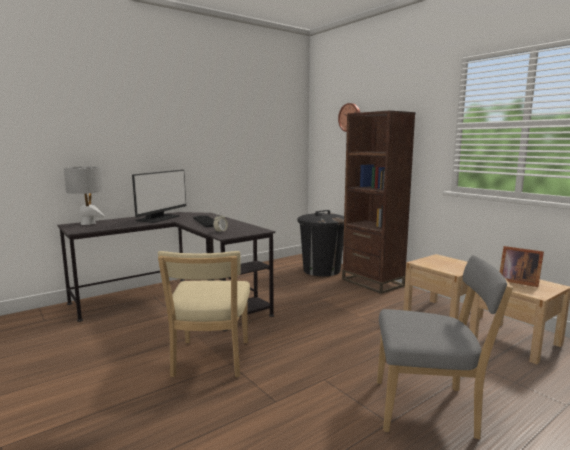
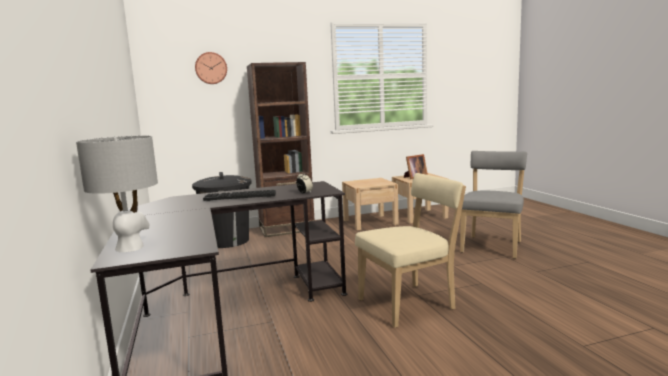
camera: 70 degrees left, 0 degrees up
monitor [132,170,186,223] -> none
beige chair [158,251,250,377] -> beige chair turned 45 degrees counterclockwise [355,173,466,328]

